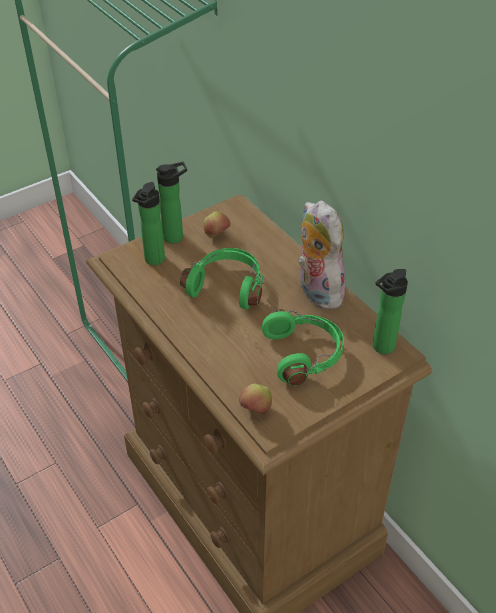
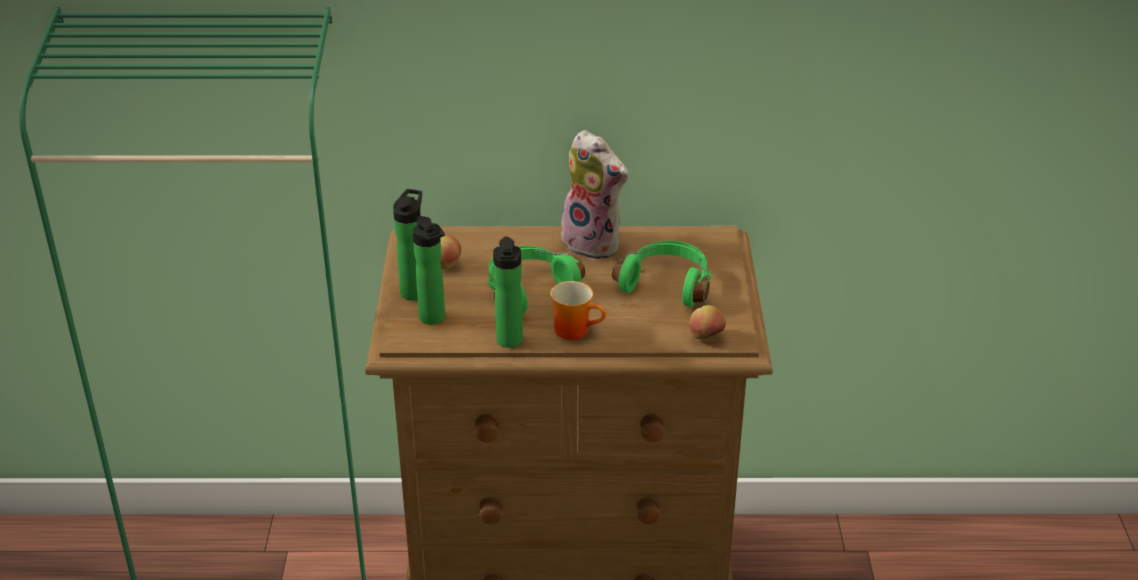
camera: 55 degrees left, 10 degrees down
plush toy [297,200,347,309] -> plush toy turned 150 degrees counterclockwise [561,130,628,260]
bottle [373,269,408,354] -> bottle moved to [493,236,523,348]
none -> mug [550,281,606,340]

